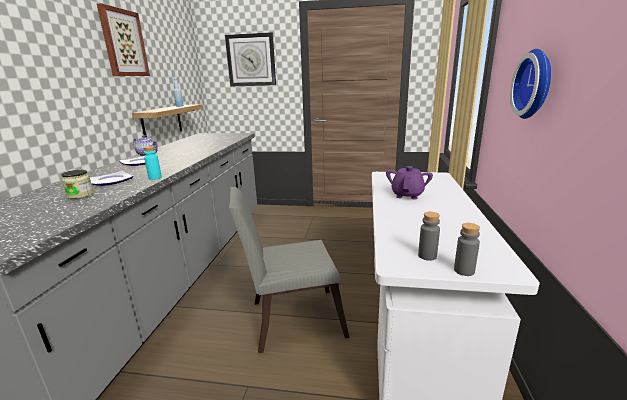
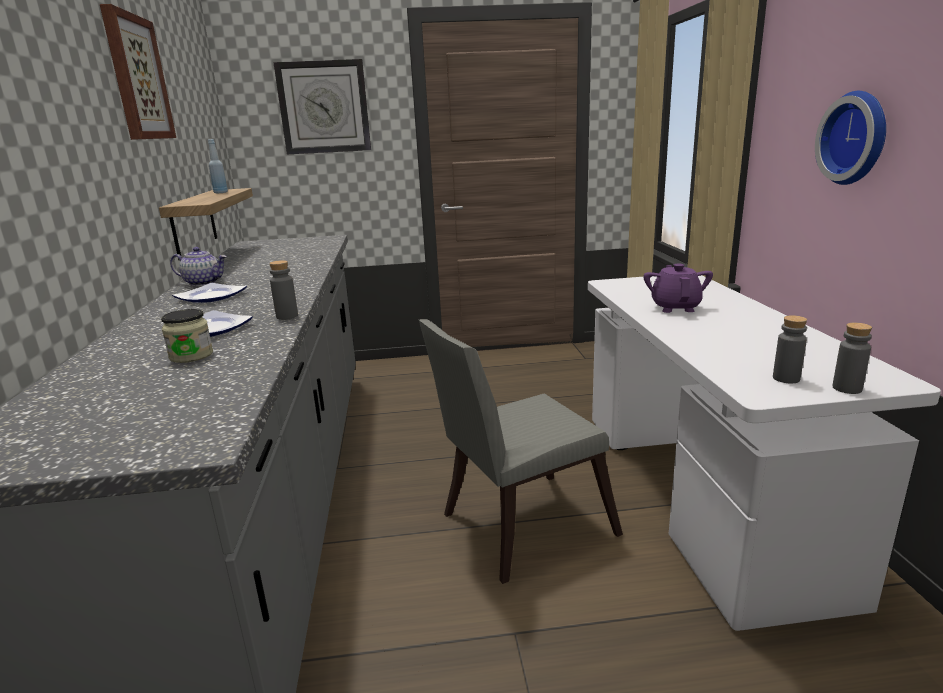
camera: 15 degrees left, 0 degrees up
turquoise bottle [144,146,162,180] -> grey bottle [269,260,298,320]

